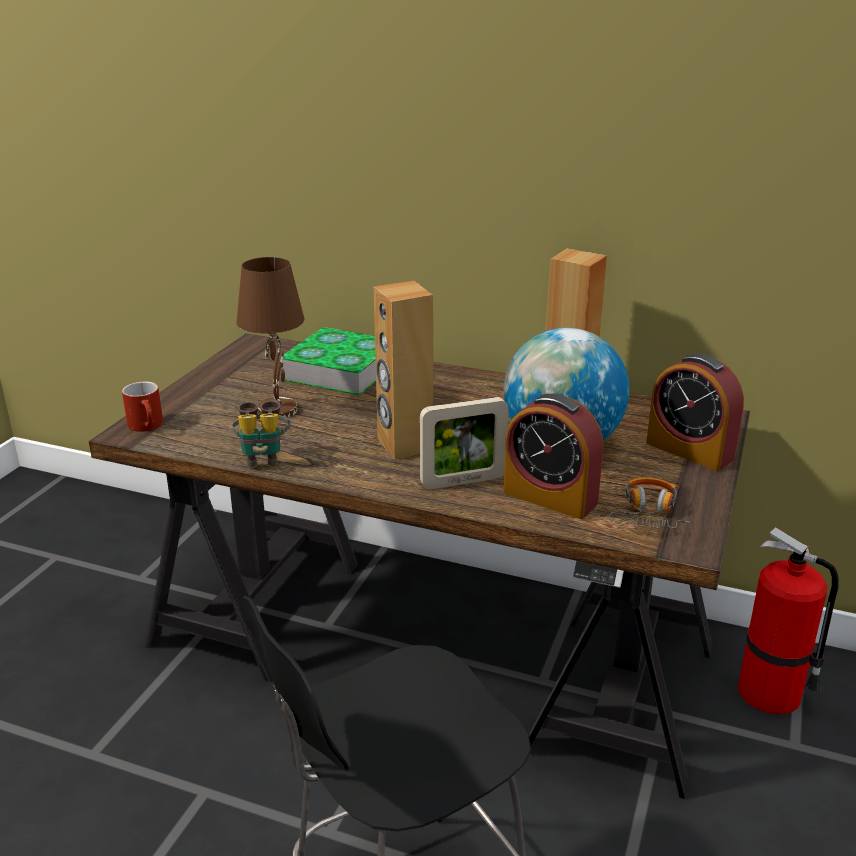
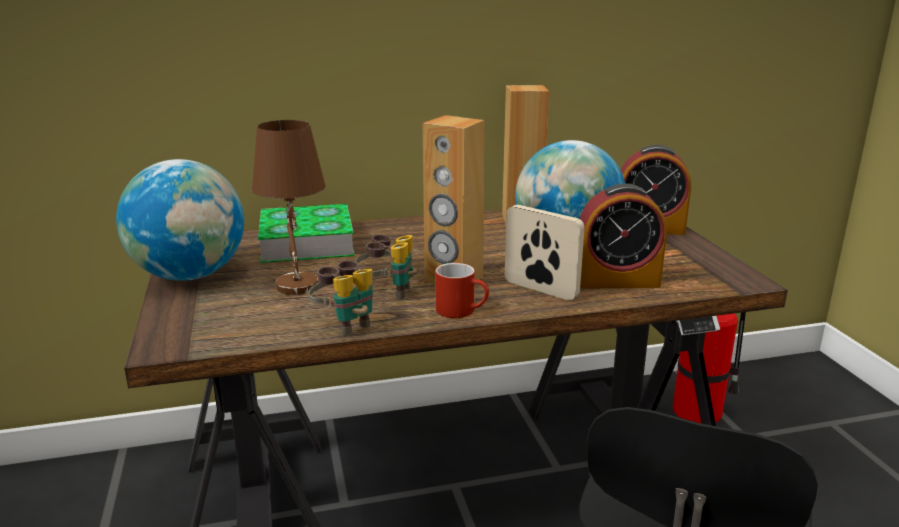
camera: 35 degrees left, 5 degrees down
red mug [122,382,163,432] -> red mug moved to [435,263,489,318]
picture frame [420,397,508,489] -> picture frame turned 90 degrees counterclockwise [505,205,585,301]
headphones [609,478,690,528] -> none
none -> globe [116,159,244,281]
none -> binoculars [355,235,418,300]

